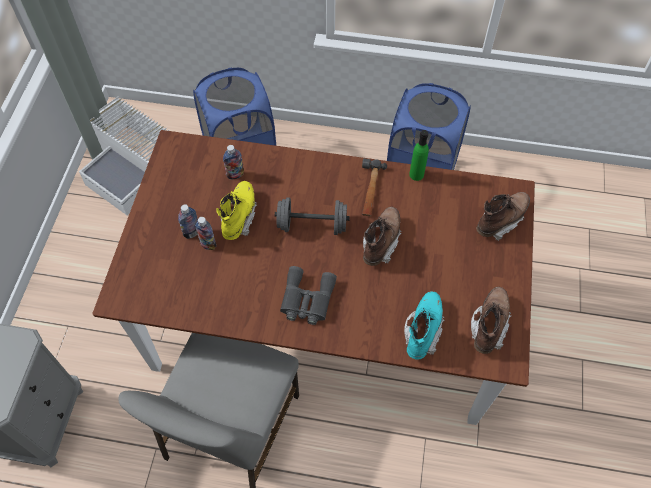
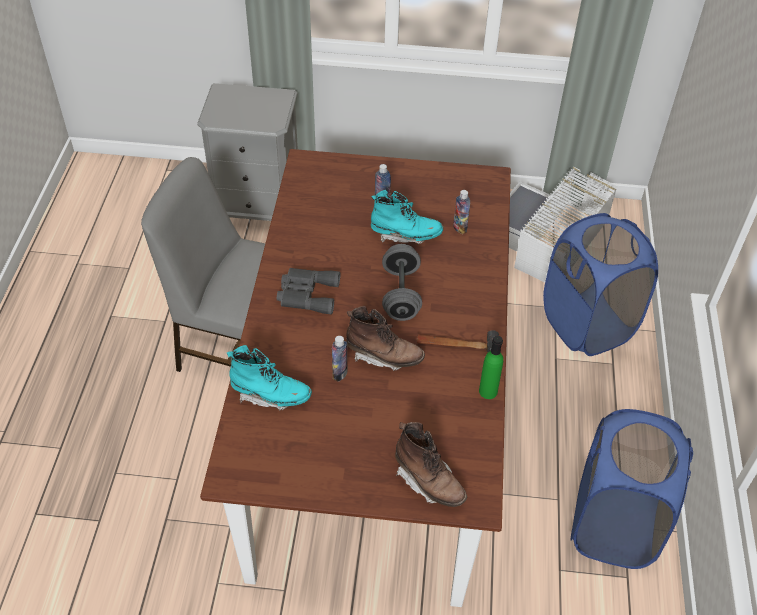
camera: 85 degrees right, 10 degrees down
bottle [195,217,216,250] -> bottle moved to [332,336,347,382]
yellow boot [216,181,258,240] -> turquoise boot [371,190,443,244]
brown boot [471,287,511,354] -> none

